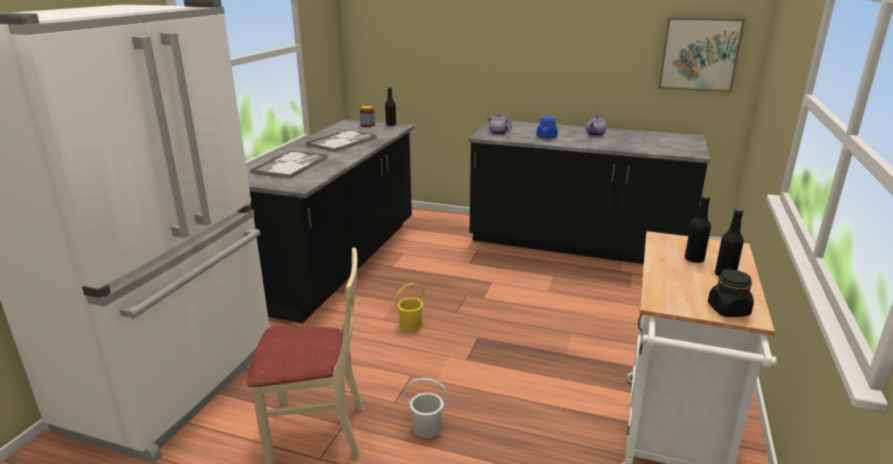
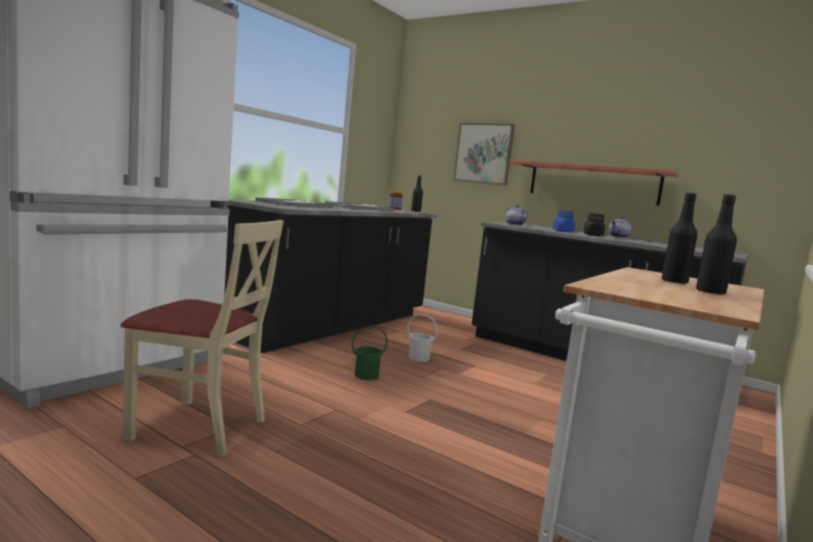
camera: 15 degrees right, 15 degrees down
yellow bucket [395,283,425,331] -> green bucket [352,326,388,380]
white bucket [404,378,449,438] -> white bucket moved to [407,314,438,362]
picture [658,17,745,92] -> picture moved to [453,123,515,185]
black jar [708,269,754,317] -> black jar moved to [583,213,605,236]
none -> shelf [510,160,679,206]

